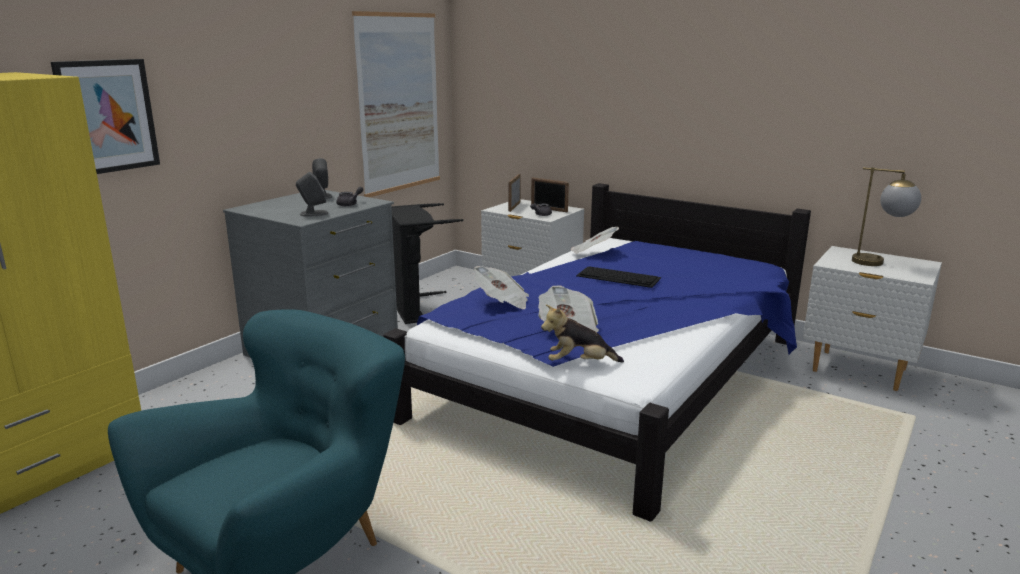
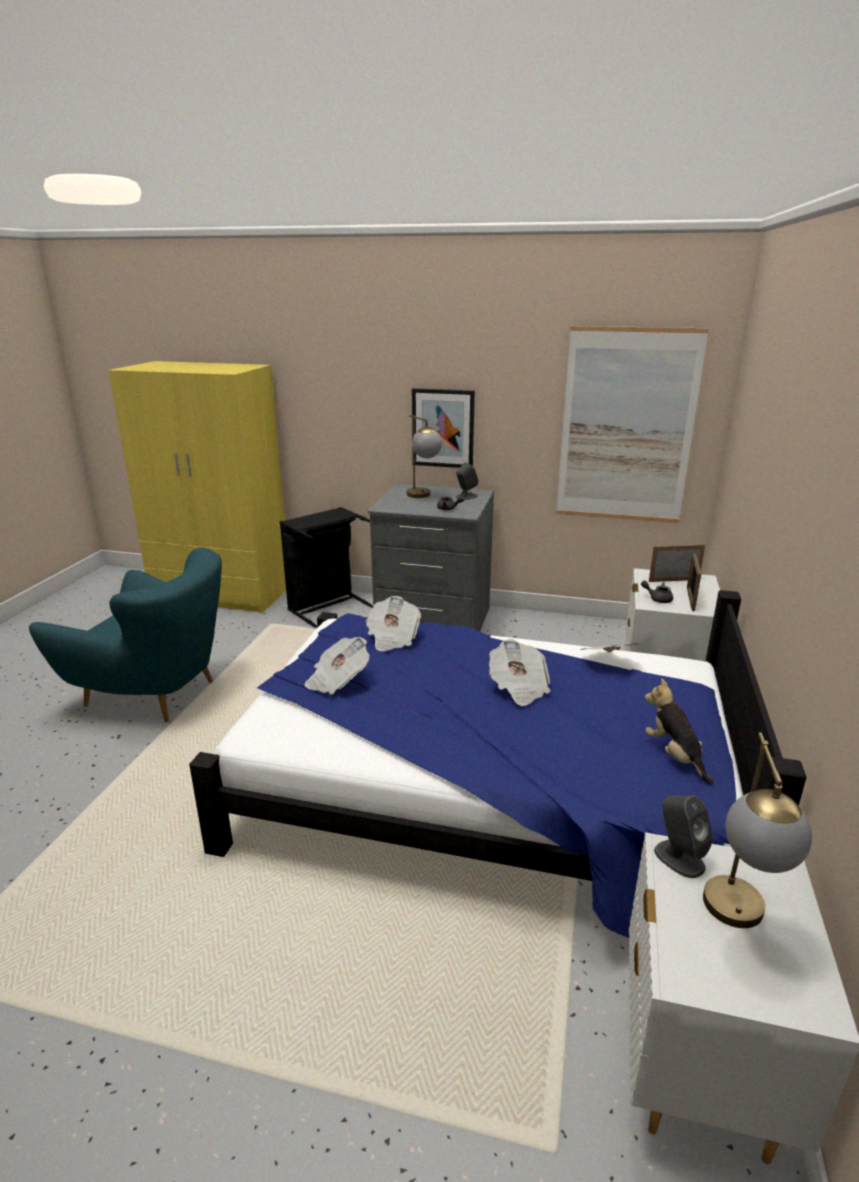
camera: 70 degrees right, 5 degrees up
picture [51,59,160,174] -> picture moved to [412,388,475,468]
grey speaker [296,172,329,217] -> grey speaker moved to [654,795,713,878]
black laundry basket [391,203,463,324] -> black laundry basket moved to [280,507,373,628]
plush toy [541,304,624,363] -> plush toy moved to [645,678,714,785]
keyboard [576,266,661,288] -> newspaper [489,639,551,706]
none -> table lamp [407,415,442,498]

